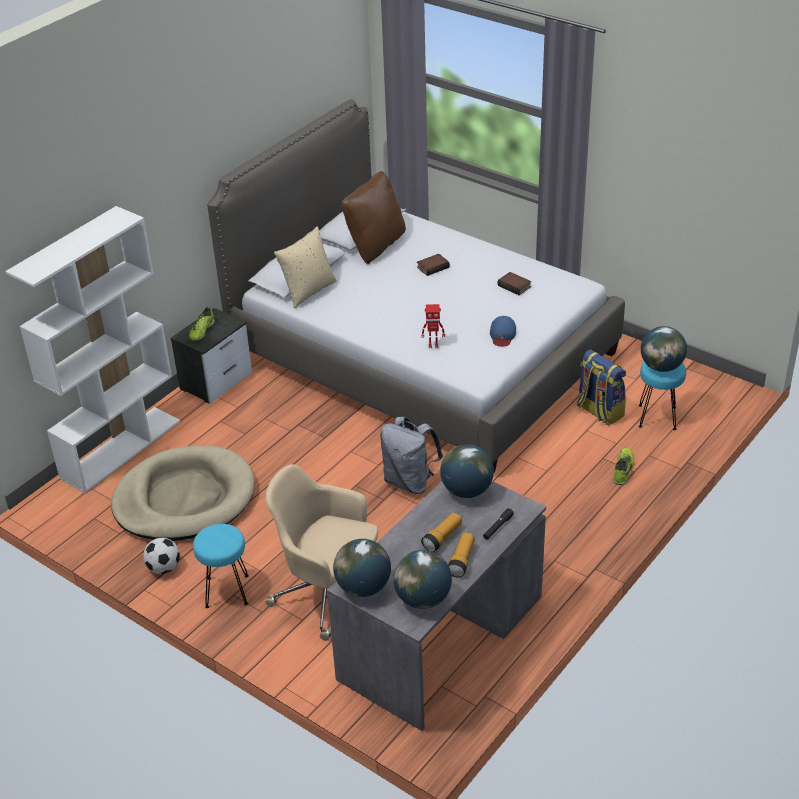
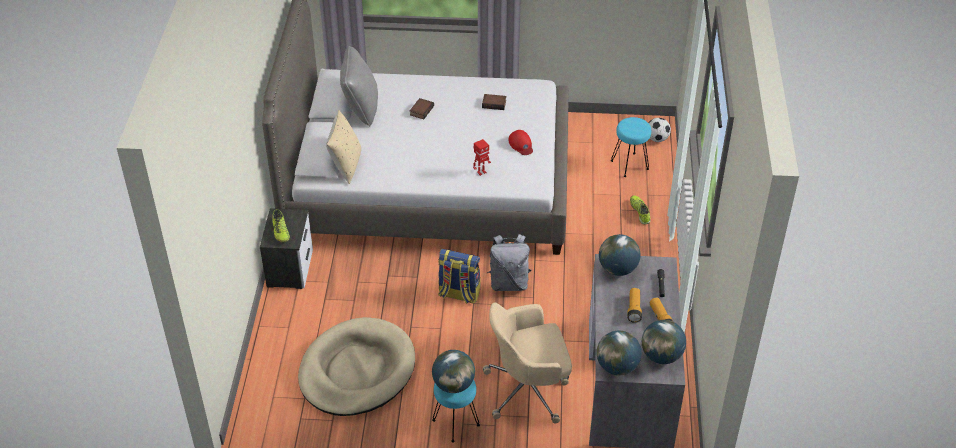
camera: 35 degrees left, 5 degrees up
white bookcase [5,206,180,493] -> none
football [143,538,180,574] -> football moved to [649,118,671,142]
brown pillow [341,171,406,264] -> grey pillow [340,46,378,126]
blue cap [490,316,516,346] -> red cap [509,130,533,155]
backpack [577,350,626,425] -> backpack moved to [438,249,481,304]
globe [641,326,687,372] -> globe moved to [432,350,475,393]

